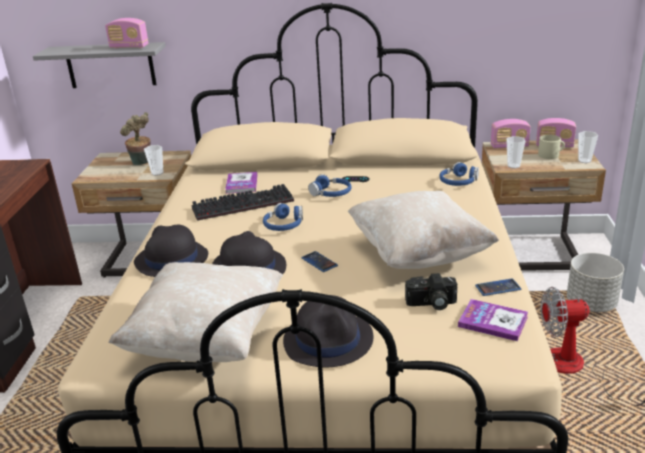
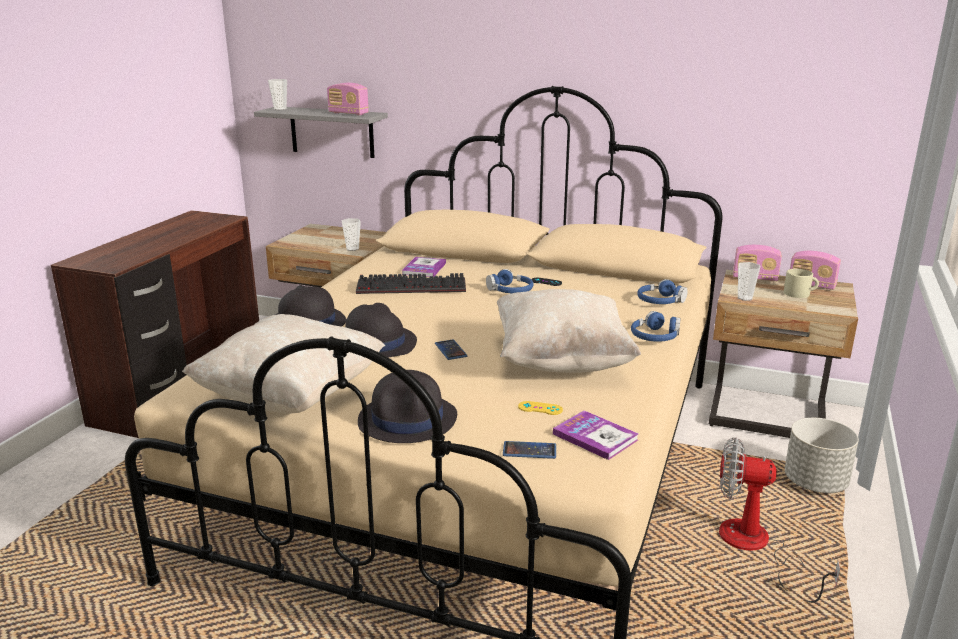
camera: 15 degrees right, 5 degrees down
potted plant [120,112,151,165] -> none
blue headphones [263,203,303,231] -> blue headphones moved to [631,311,681,342]
camera [405,273,457,310] -> yellow game controller [518,401,563,415]
phone [475,278,521,296] -> phone moved to [503,441,556,459]
cup [578,131,598,163] -> cup moved to [268,79,287,110]

